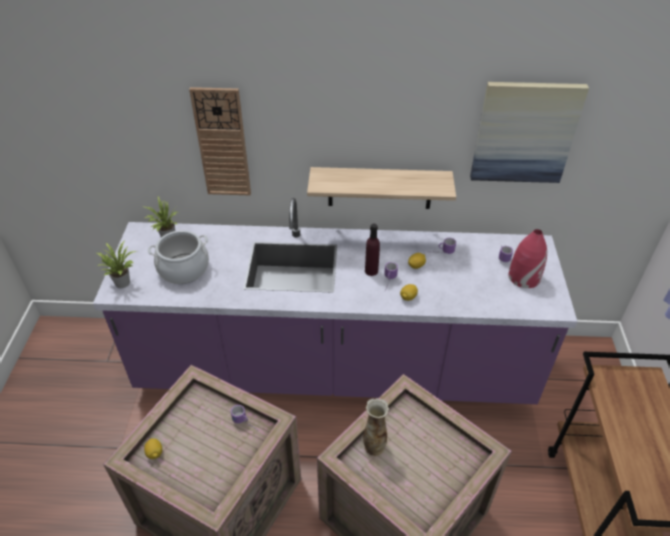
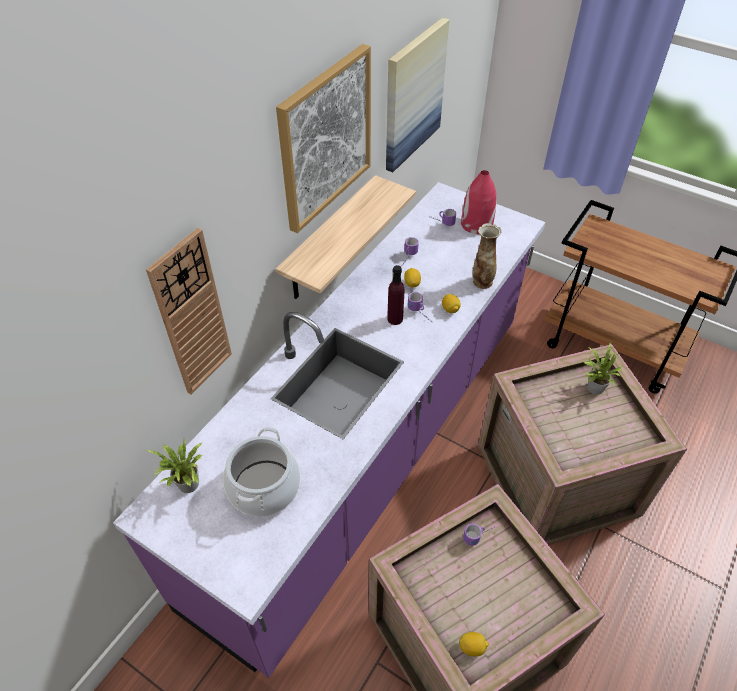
camera: 60 degrees left, 5 degrees up
potted plant [97,240,136,288] -> potted plant moved to [583,342,623,395]
vase [363,398,389,456] -> vase moved to [473,223,502,289]
none -> picture [276,44,371,233]

